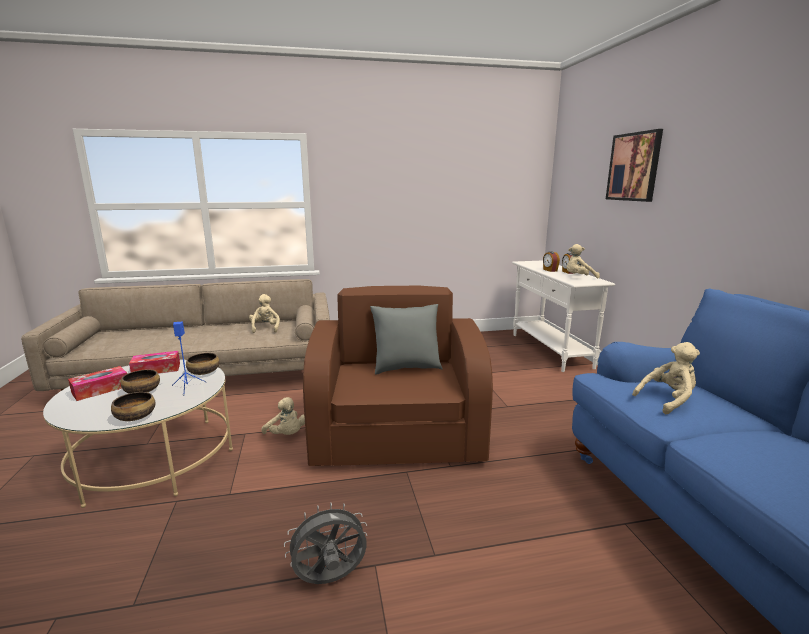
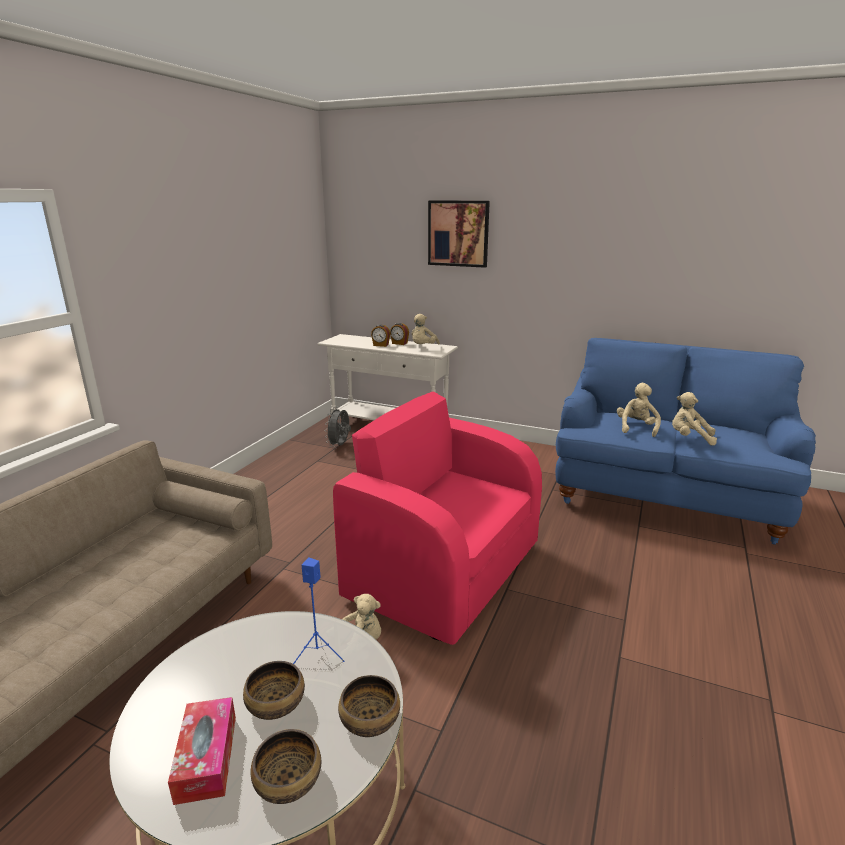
camera: 55 degrees left, 5 degrees up
tissue box [129,351,180,373] -> none
bowl [186,353,220,375] -> bowl moved to [251,729,321,804]
beige plush toy [249,294,280,333] -> beige plush toy moved to [672,392,717,446]
grey fan [284,503,367,584] -> grey fan moved to [325,407,351,447]
brown armchair [303,286,493,466] -> pink armchair [333,391,542,645]
grey pillow [370,304,442,375] -> none

